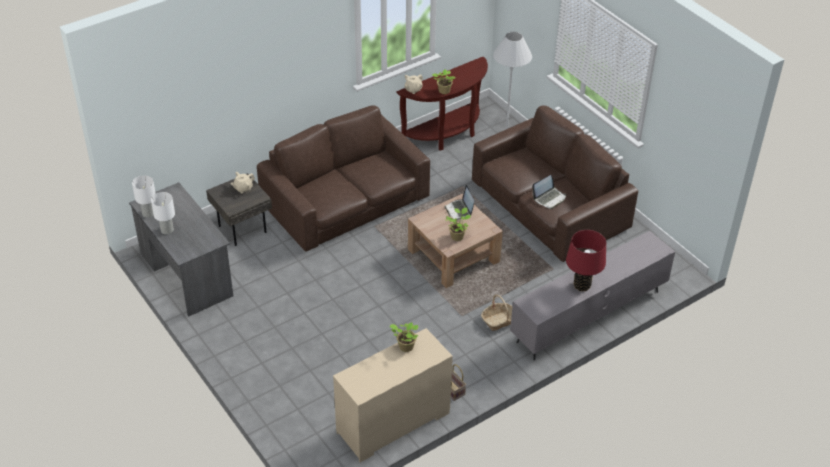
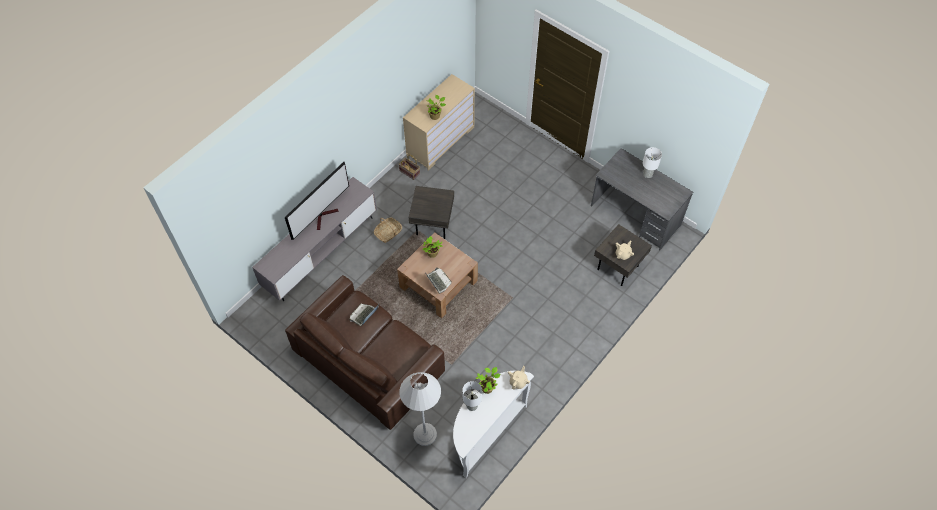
camera: 165 degrees right, 15 degrees up
white table lamp [132,175,156,218] -> white table lamp moved to [462,381,482,411]
brown sofa [257,105,430,252] -> none
brown console table [397,57,488,151] -> white console table [453,370,534,478]
red table lamp [566,230,606,291] -> television [285,162,349,240]
none -> grey side table [409,186,454,239]

